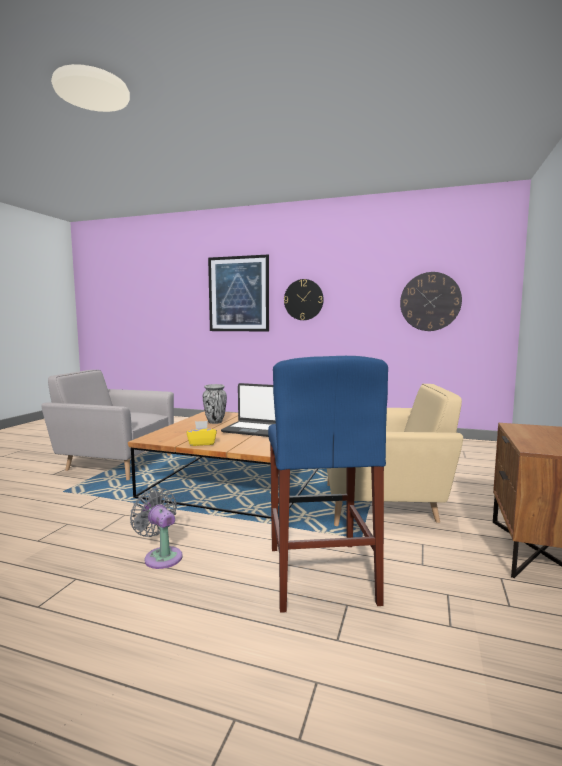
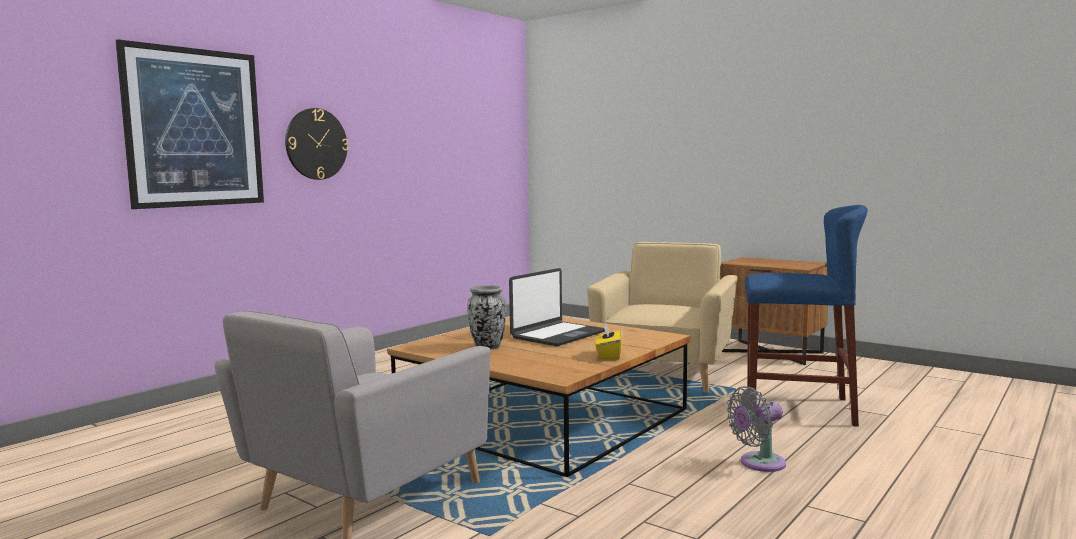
camera: 70 degrees left, 0 degrees up
wall clock [400,272,462,331] -> none

